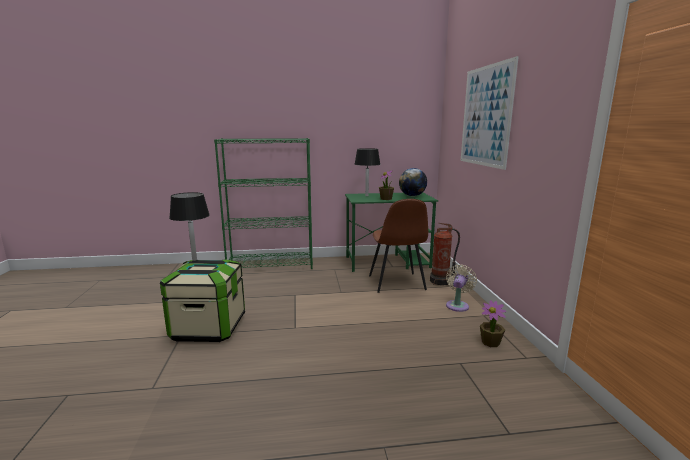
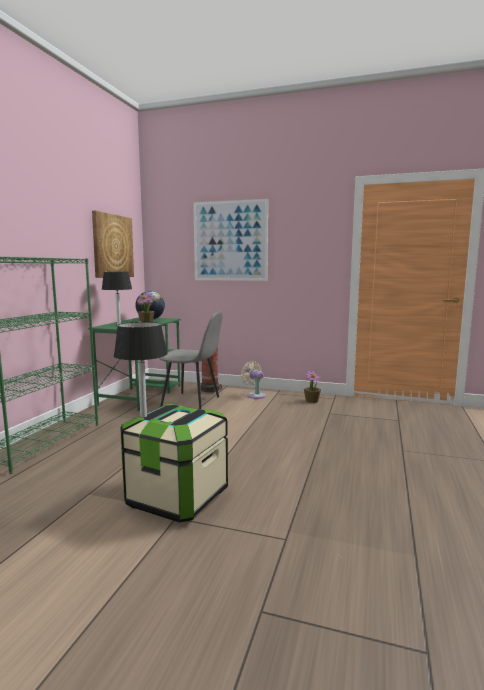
camera: 65 degrees left, 5 degrees down
brown chair [369,199,428,293] -> grey chair [159,312,223,409]
none -> picture [92,211,134,278]

